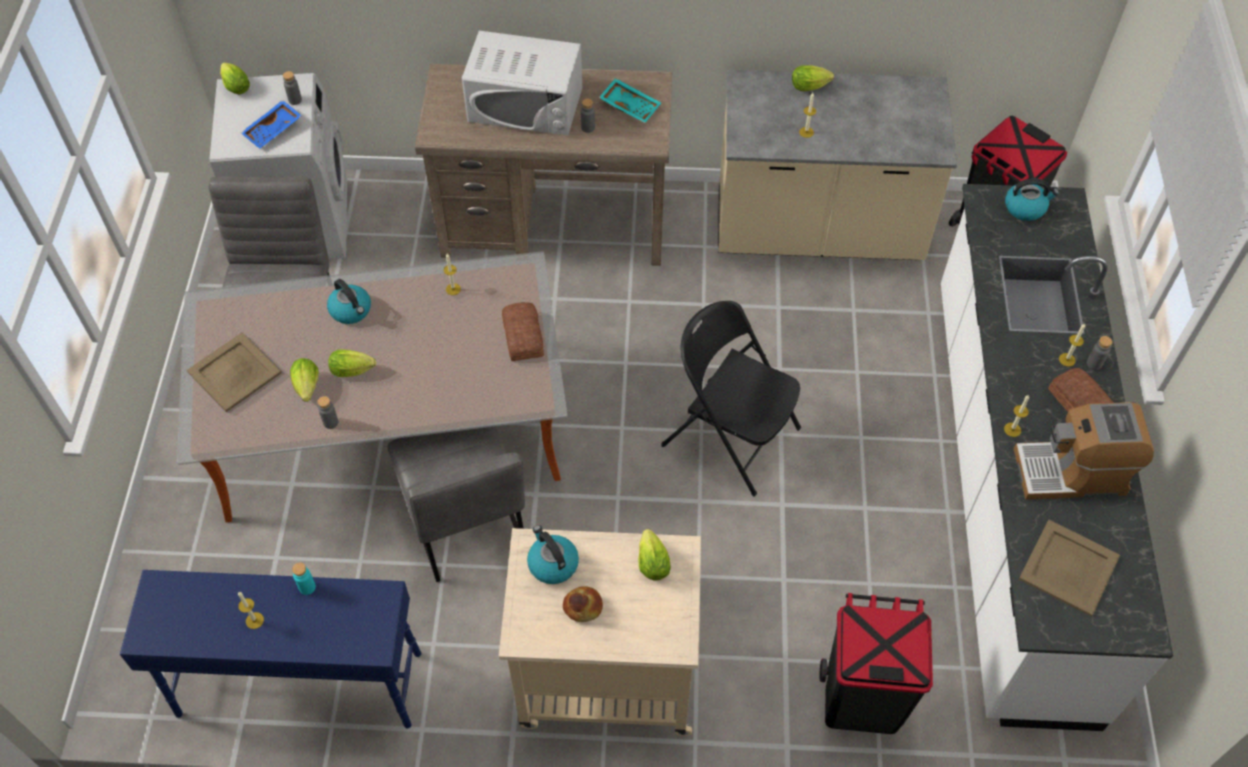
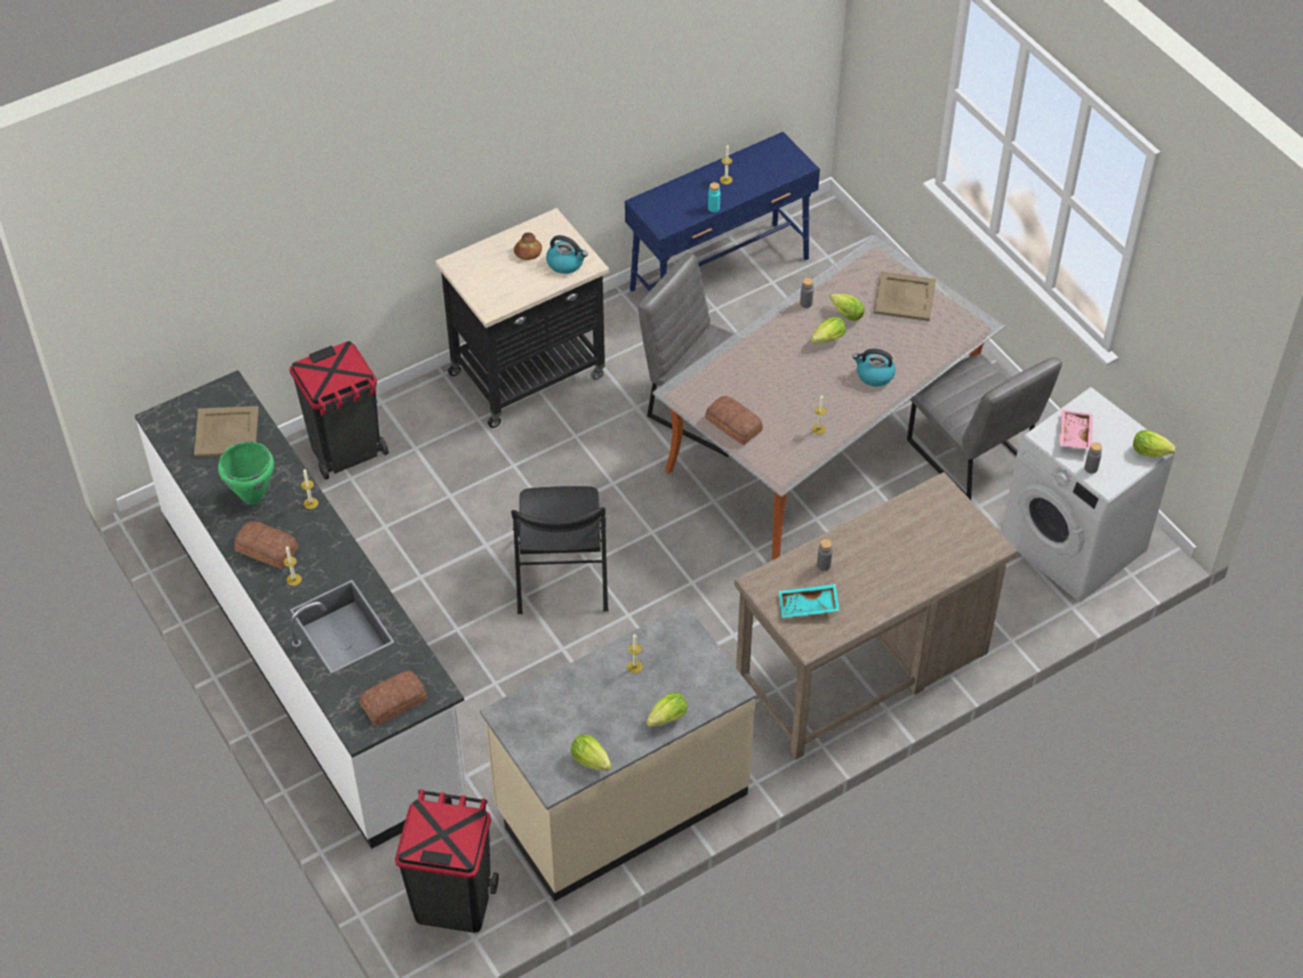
camera: 145 degrees right, 5 degrees down
blue tray [241,100,302,149] -> pink tray [1060,409,1093,449]
white microwave [462,31,582,136] -> none
beige cart [499,528,701,736] -> black cart [435,208,609,428]
lettuce [638,529,671,581] -> lettuce moved to [571,734,611,771]
black chair [661,301,801,497] -> black chair turned 90 degrees clockwise [511,486,609,614]
kettle [1005,178,1059,221] -> bread [359,671,427,726]
coffee machine [1014,402,1154,499] -> green cooking pot [218,442,274,504]
grey bottle [1087,336,1112,370] -> none

